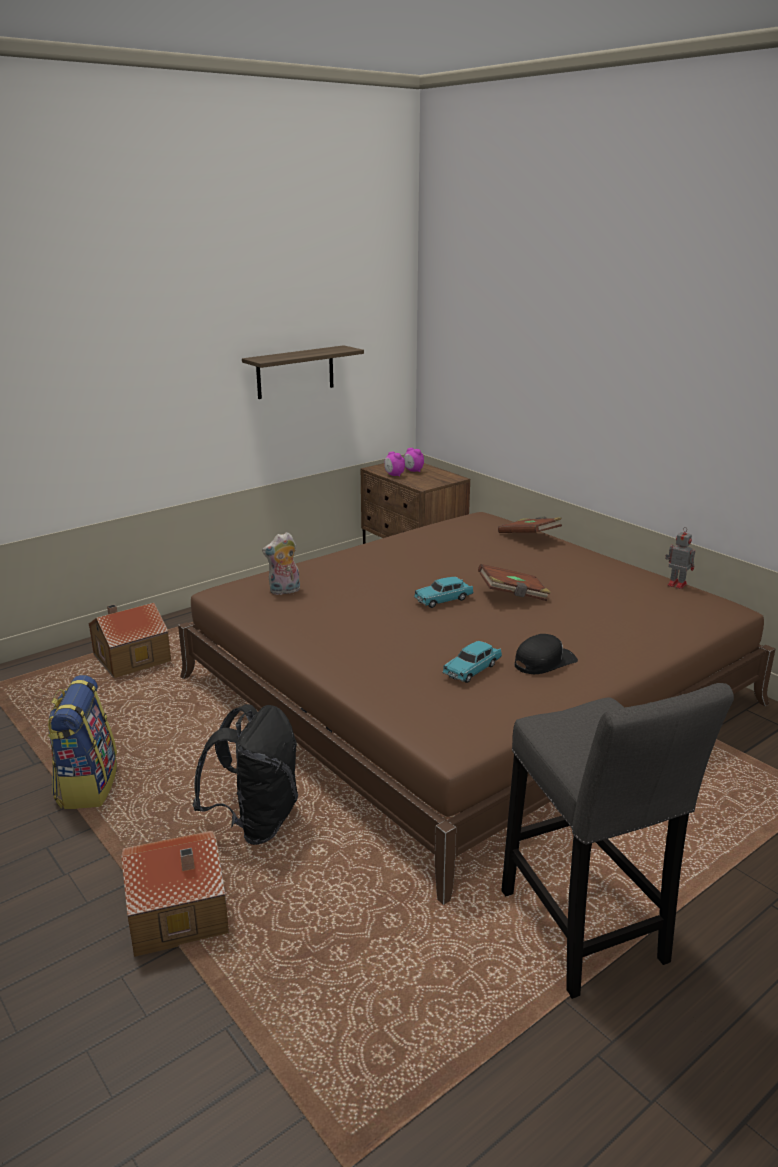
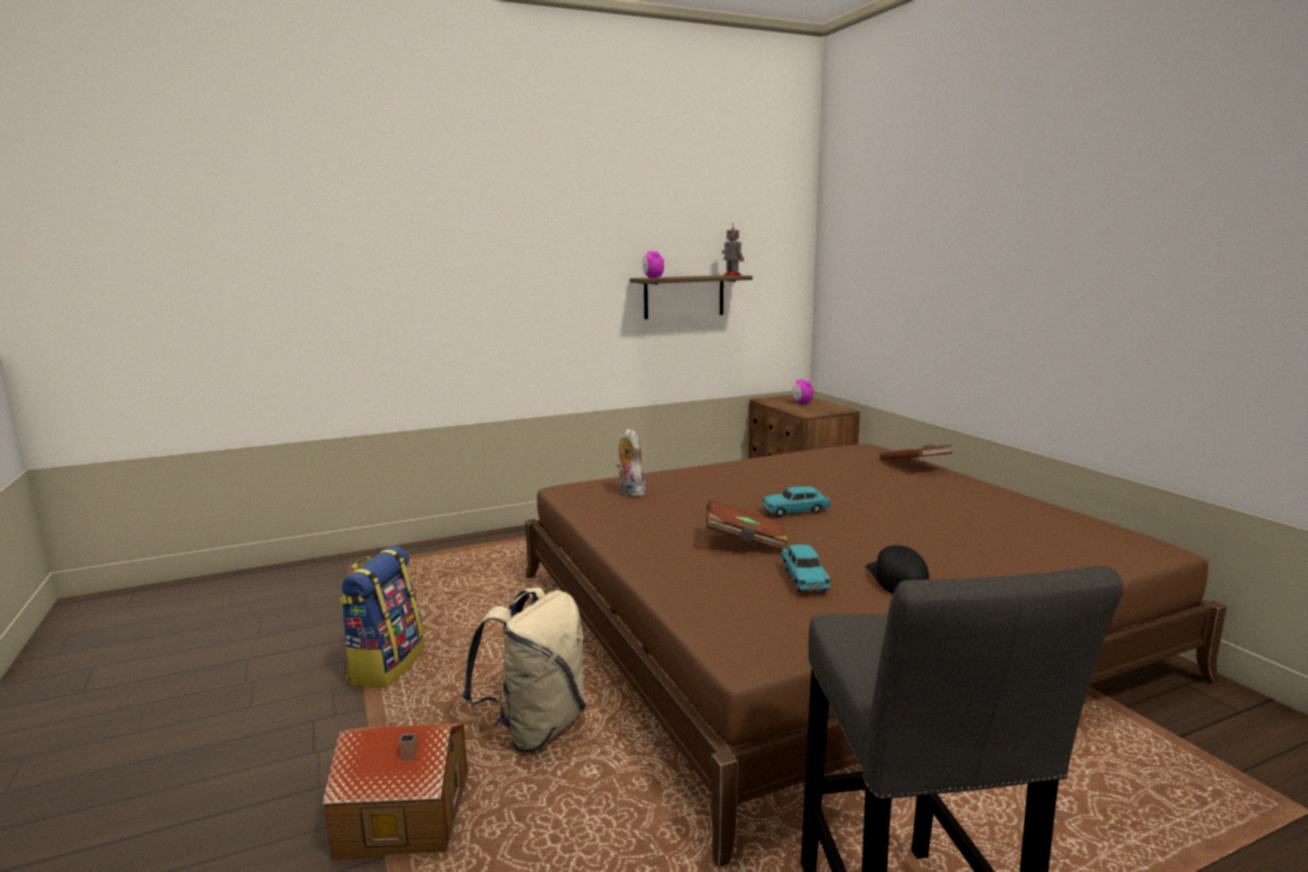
camera: 15 degrees right, 10 degrees down
toy house [89,603,171,678] -> none
black backpack [193,704,298,845] -> beige backpack [462,587,586,753]
plush toy [262,532,300,595] -> plush toy turned 75 degrees clockwise [616,429,646,497]
alarm clock [384,451,405,477] -> alarm clock moved to [643,251,664,278]
turquoise toy car [442,641,502,683] -> turquoise toy car turned 60 degrees counterclockwise [781,545,831,592]
brown book [478,564,551,601] -> brown book moved to [706,500,788,551]
black cap [515,634,578,674] -> black cap turned 75 degrees counterclockwise [865,545,929,594]
toy robot [665,527,695,589] -> toy robot moved to [722,227,744,276]

